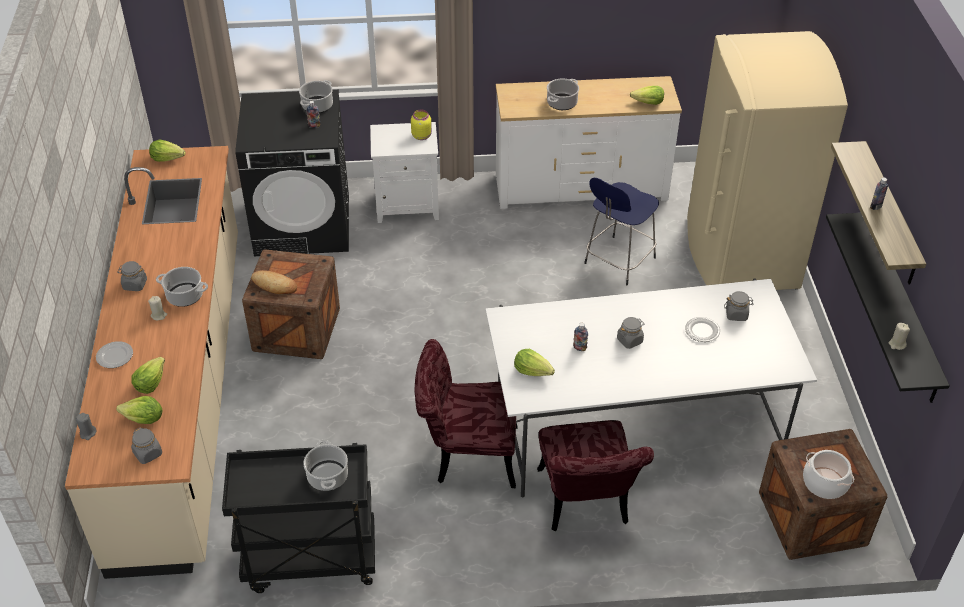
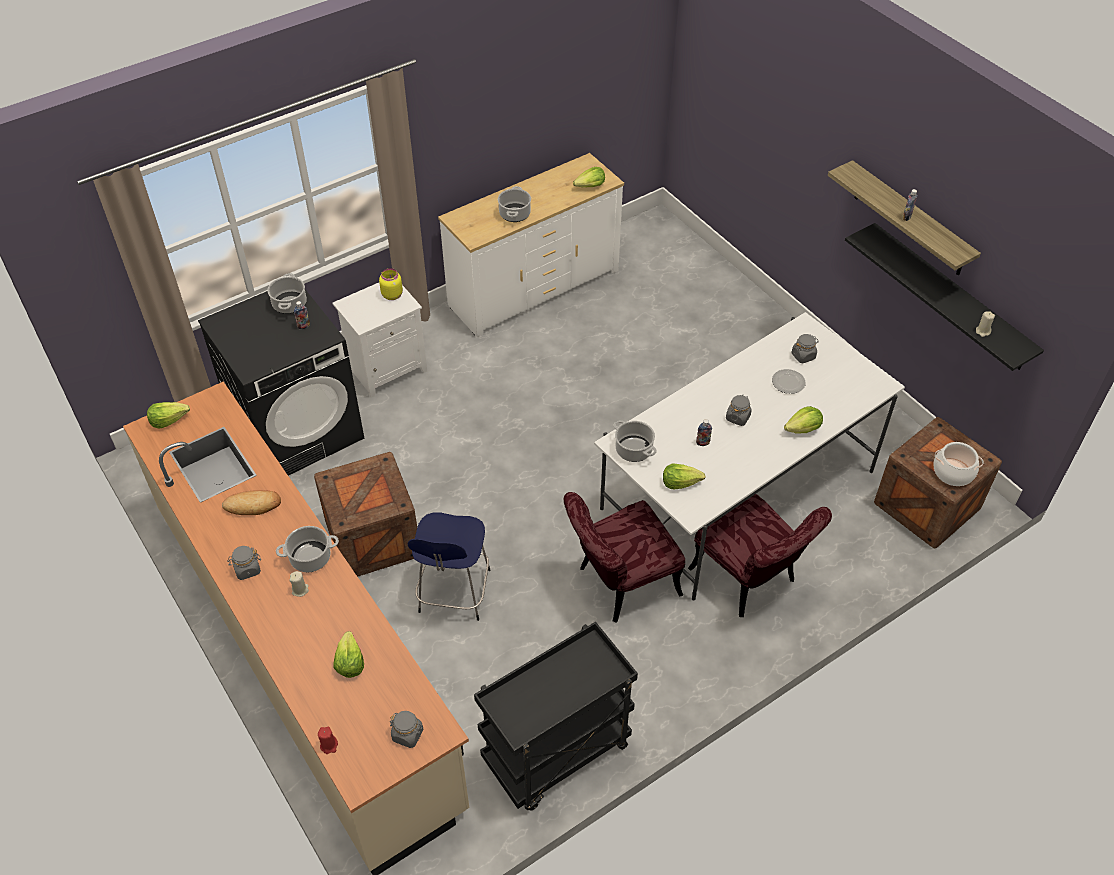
camera: 30 degrees left, 5 degrees up
grey candle [76,413,96,440] -> red candle [318,727,338,754]
plate [96,341,133,368] -> none
lettuce [116,396,162,424] -> lettuce moved to [784,406,823,434]
bread [251,270,297,294] -> bread moved to [222,490,281,515]
cooking pot [303,440,348,491] -> cooking pot moved to [614,420,657,462]
blue stool [584,178,659,286] -> blue stool moved to [407,513,490,621]
beige fridge [687,31,848,290] -> none

